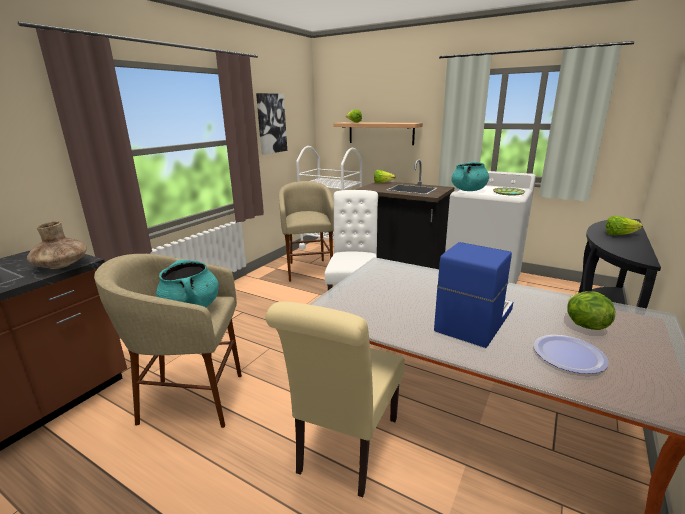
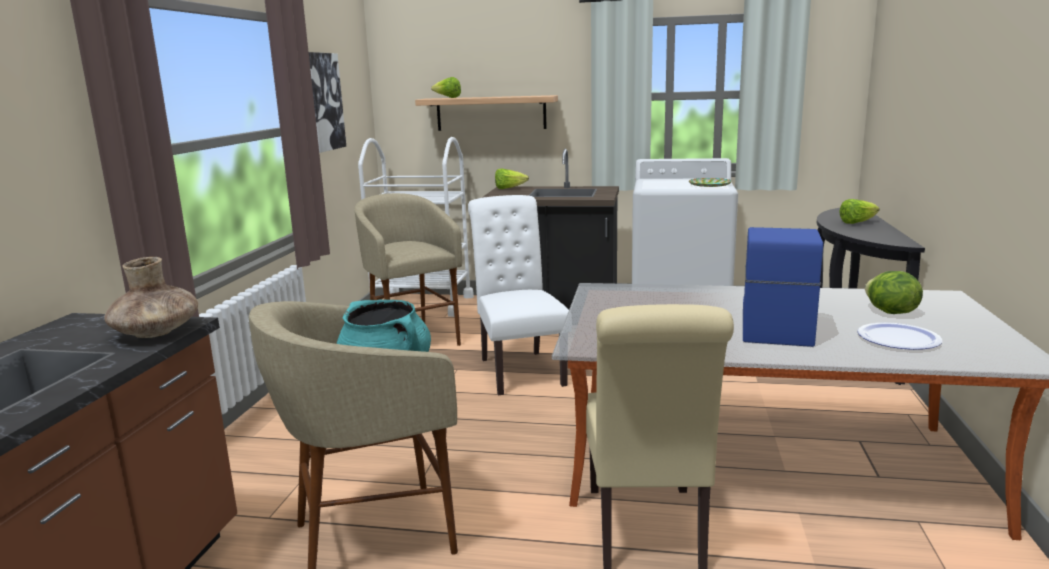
camera: 20 degrees left, 5 degrees down
turquoise cooking pot [451,161,489,191] -> none

